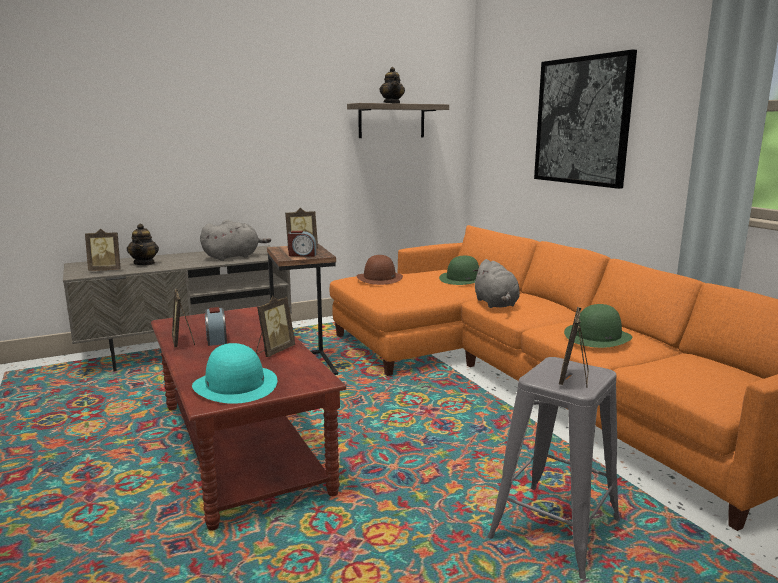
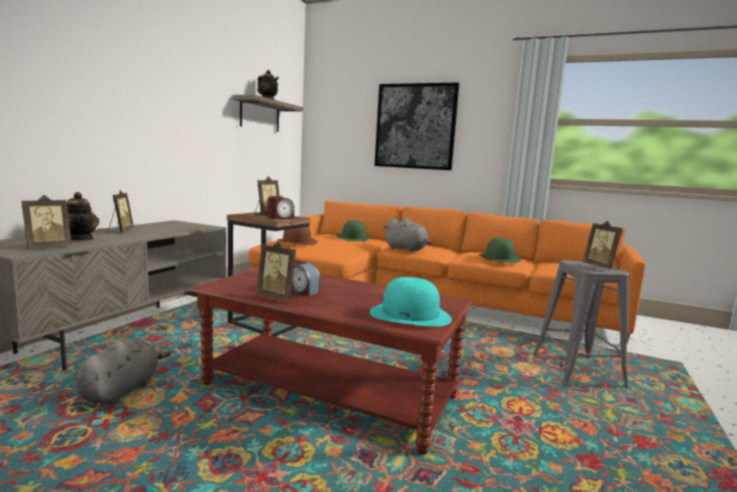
camera: 40 degrees left, 5 degrees down
grey plush toy [200,220,271,261] -> grey plush toy moved to [76,339,171,404]
picture frame [256,296,295,357] -> picture frame moved to [108,190,134,233]

